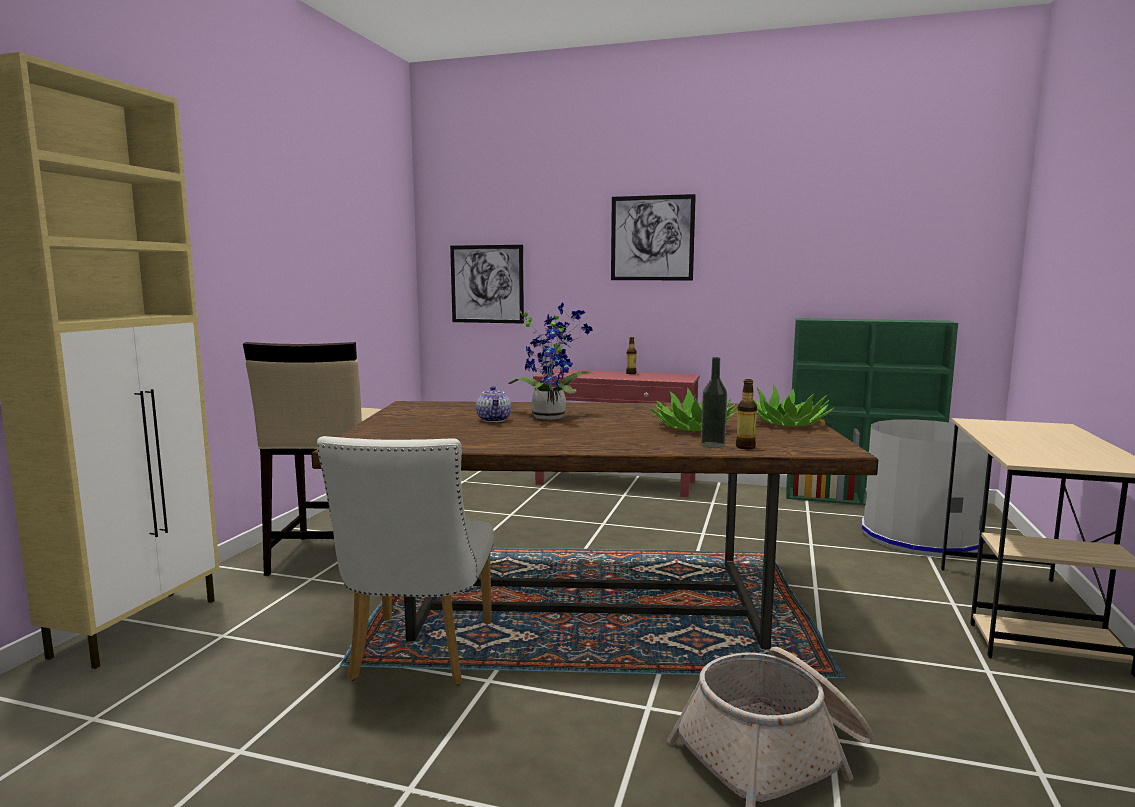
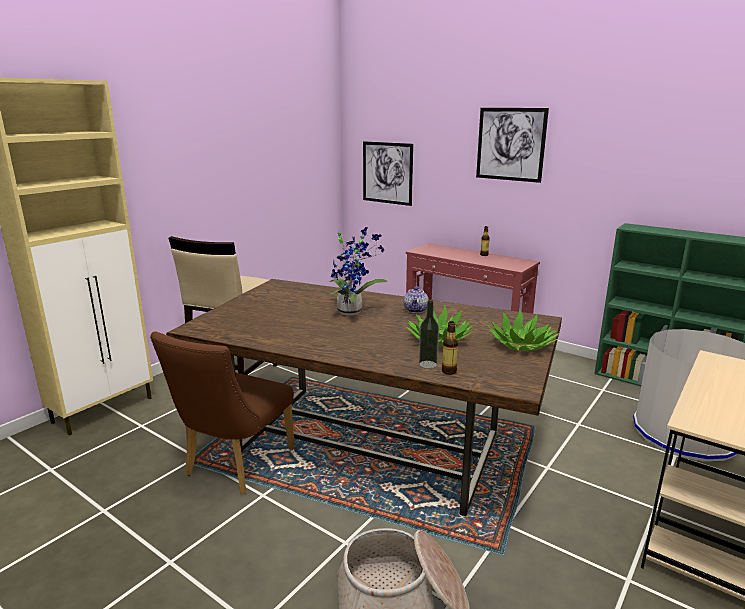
camera: 20 degrees right, 10 degrees up
white chair [317,436,494,685] -> brown chair [150,332,295,494]
teapot [476,386,511,422] -> teapot moved to [403,286,429,313]

